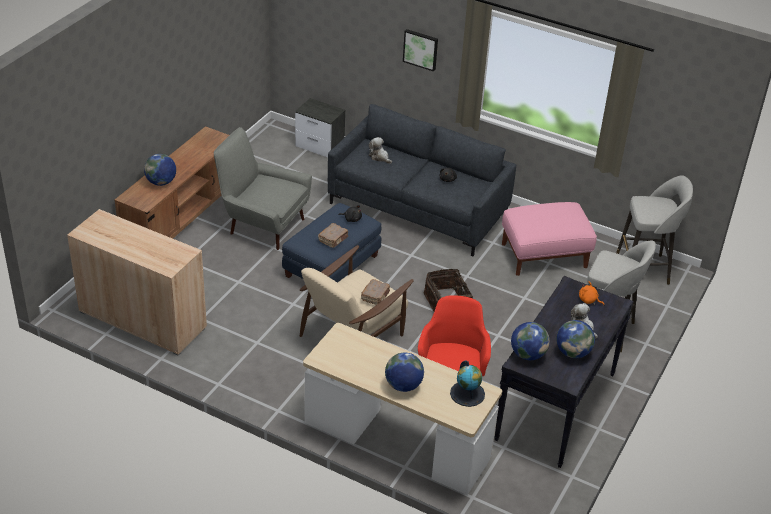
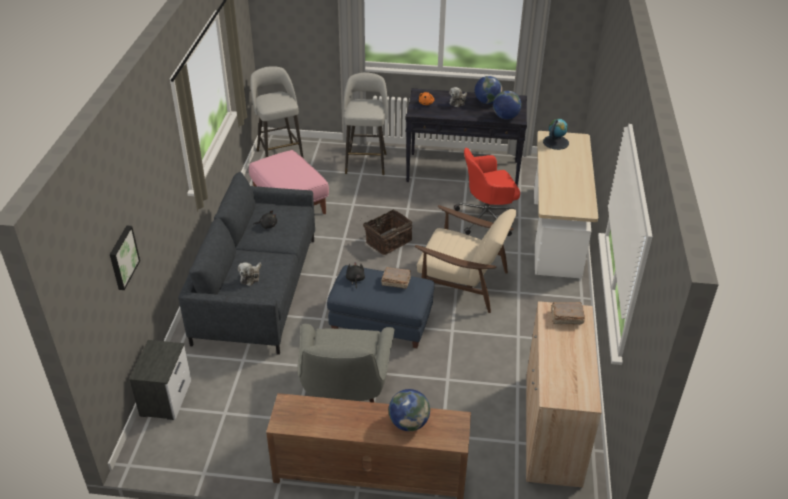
camera: 110 degrees left, 0 degrees up
brown book [361,279,390,305] -> brown book moved to [551,302,585,324]
globe [385,352,424,392] -> none
picture [403,29,438,72] -> picture moved to [110,226,140,290]

